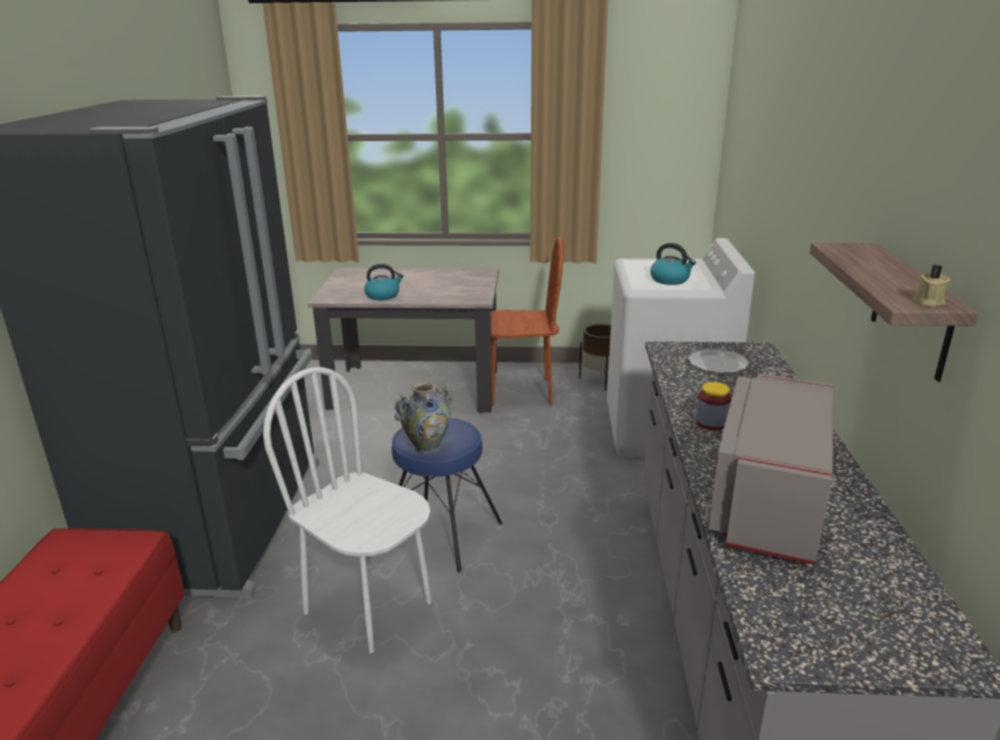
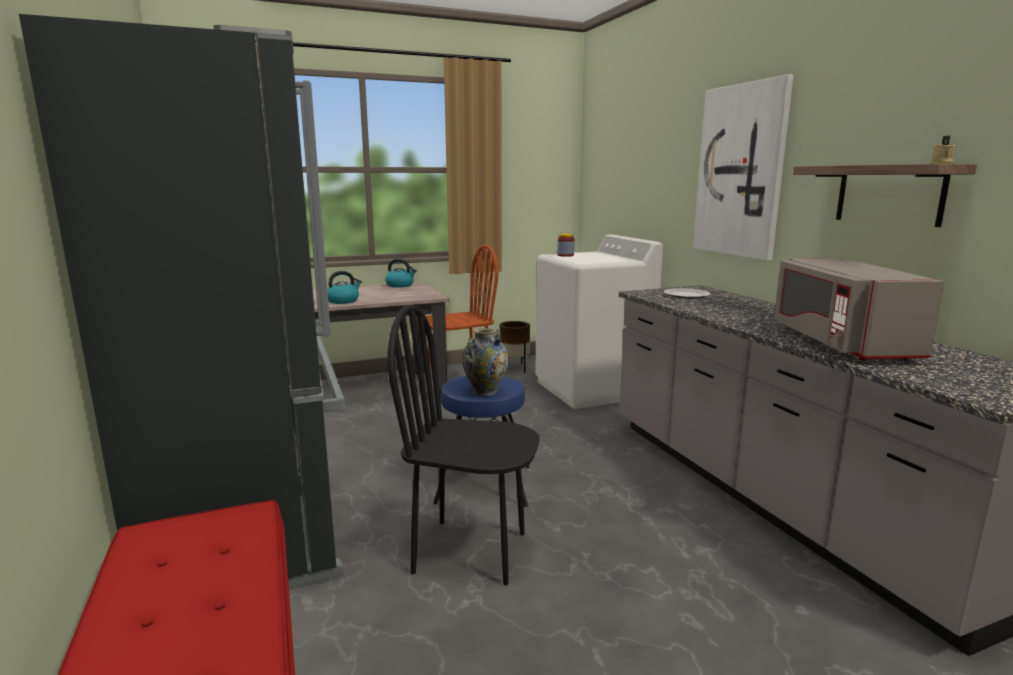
camera: 25 degrees left, 10 degrees down
white chair [263,367,431,653] -> black chair [387,305,540,585]
kettle [650,243,696,285] -> kettle moved to [385,259,417,288]
jar [696,382,732,430] -> jar moved to [557,234,574,257]
none -> picture [693,74,793,260]

